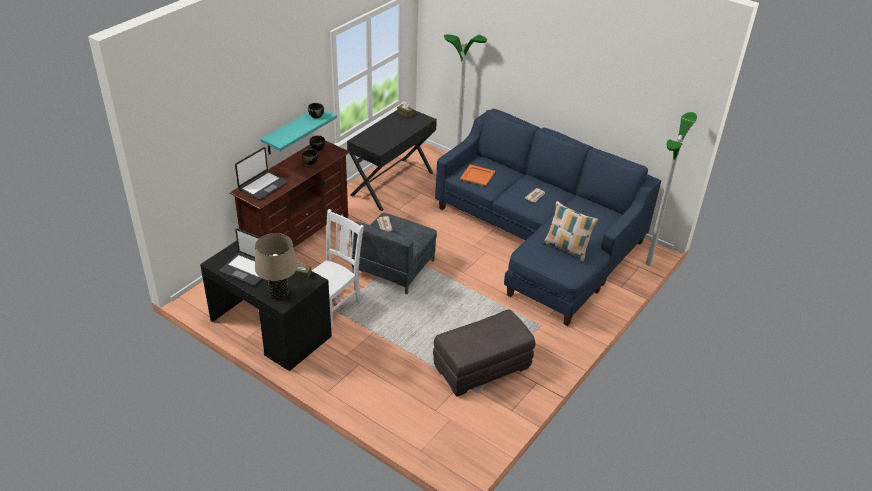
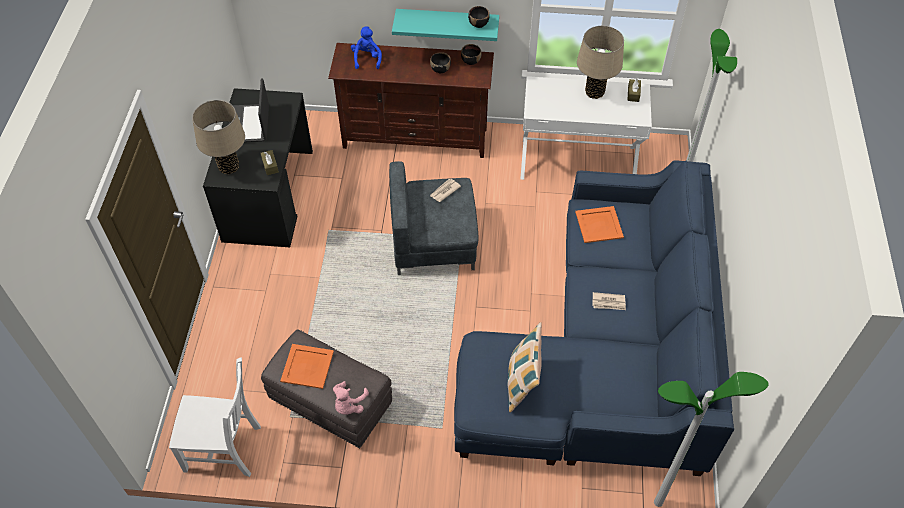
camera: 60 degrees right, 15 degrees up
laptop [235,147,288,200] -> blue plush toy [351,26,382,69]
white chair [312,209,364,328] -> white chair moved to [169,357,261,477]
black desk [347,110,437,211] -> white desk [521,76,652,180]
none -> orange tray [280,344,334,389]
none -> pink plush toy [333,381,369,415]
none -> beige table lamp [577,26,624,99]

